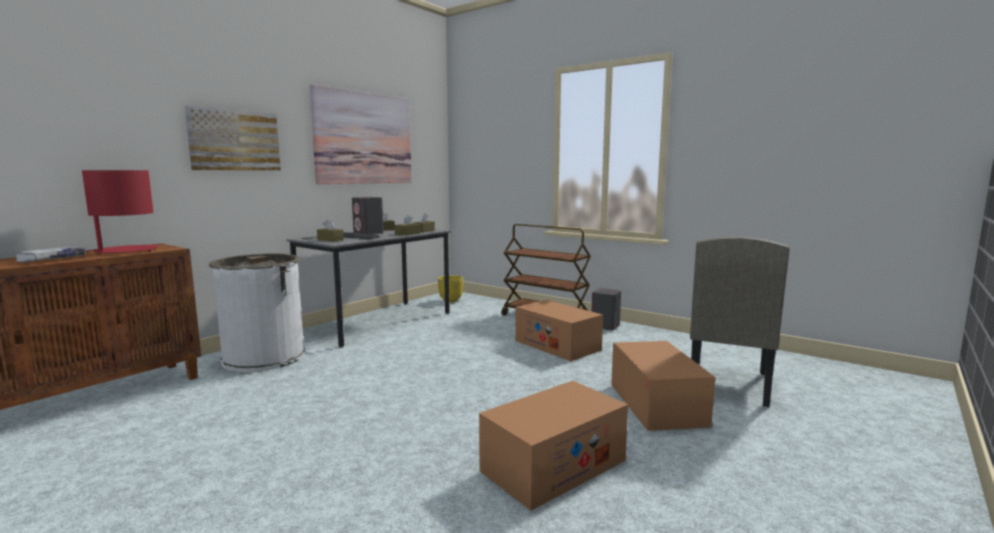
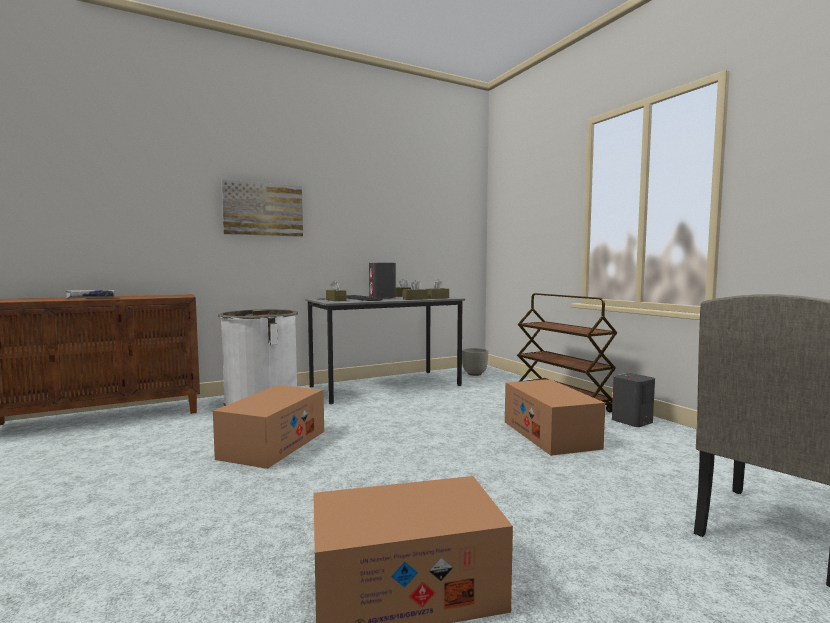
camera: 25 degrees right, 5 degrees down
red table lamp [82,170,158,254] -> none
picture [310,84,412,184] -> none
yellow planter [438,276,463,302] -> grey planter [462,348,488,376]
cardboard box [611,341,715,431] -> cardboard box moved to [213,385,324,469]

